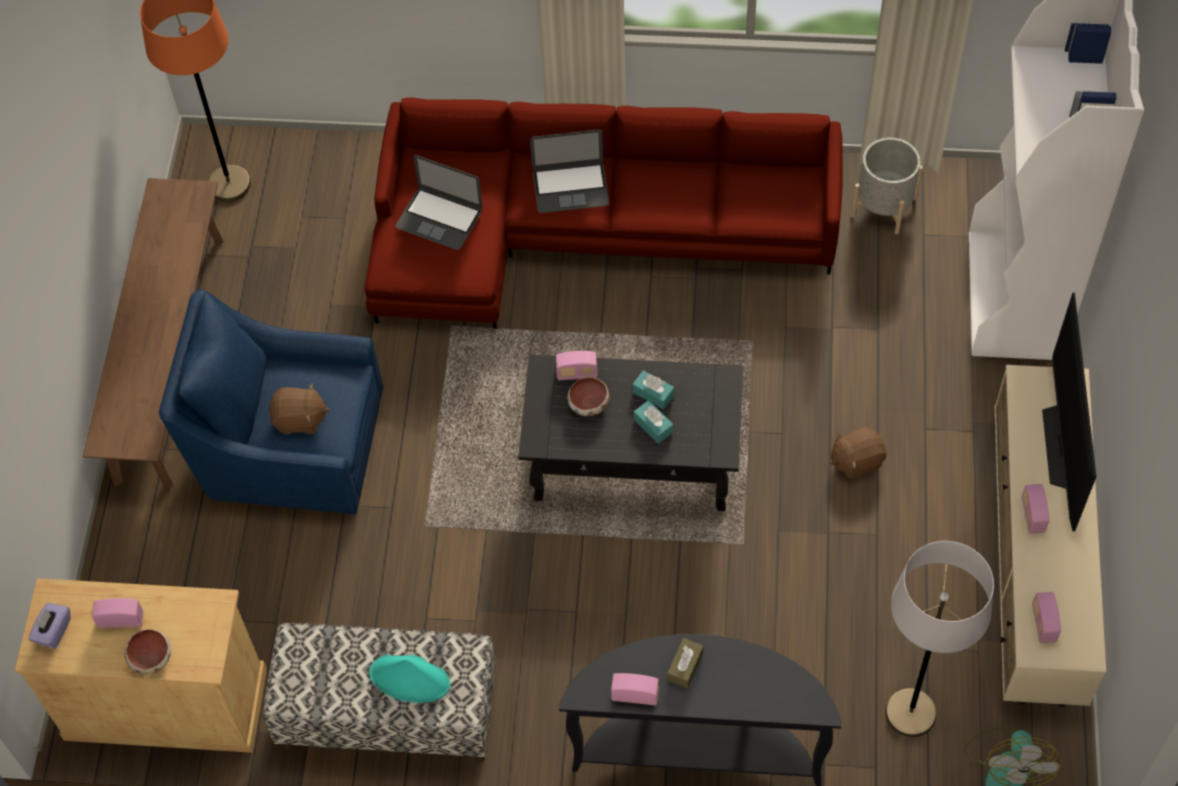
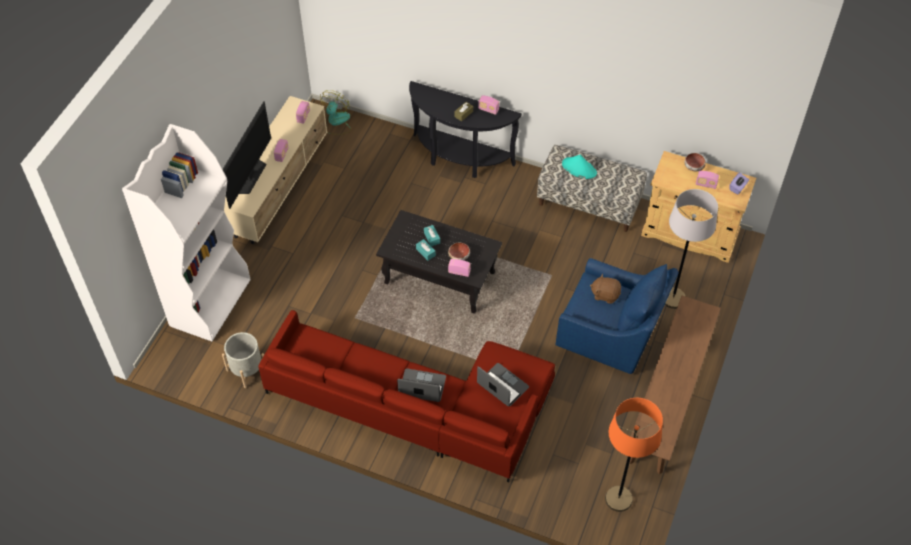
camera: 165 degrees left, 5 degrees down
brown plush toy [830,427,887,480] -> none
grey floor lamp [885,541,994,737] -> grey floor lamp moved to [665,189,718,309]

